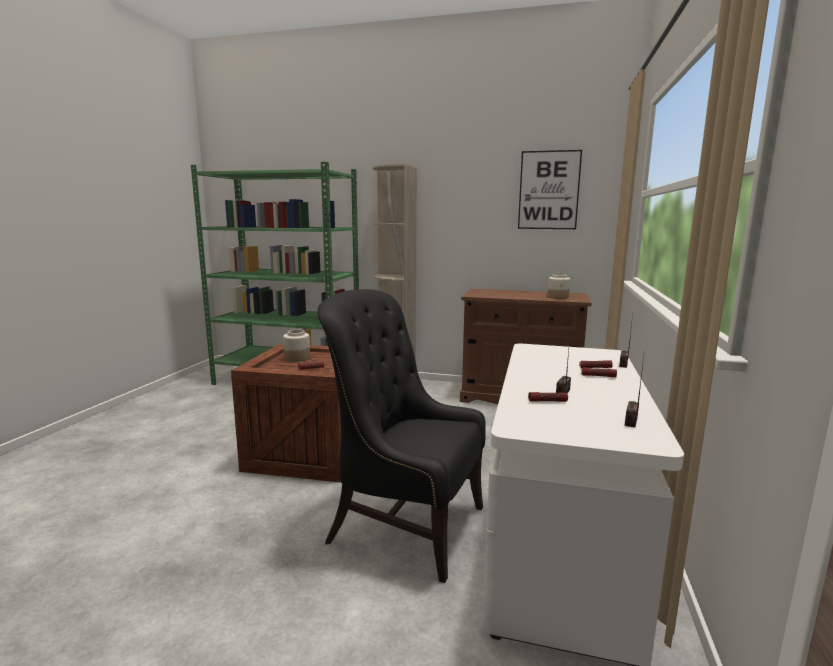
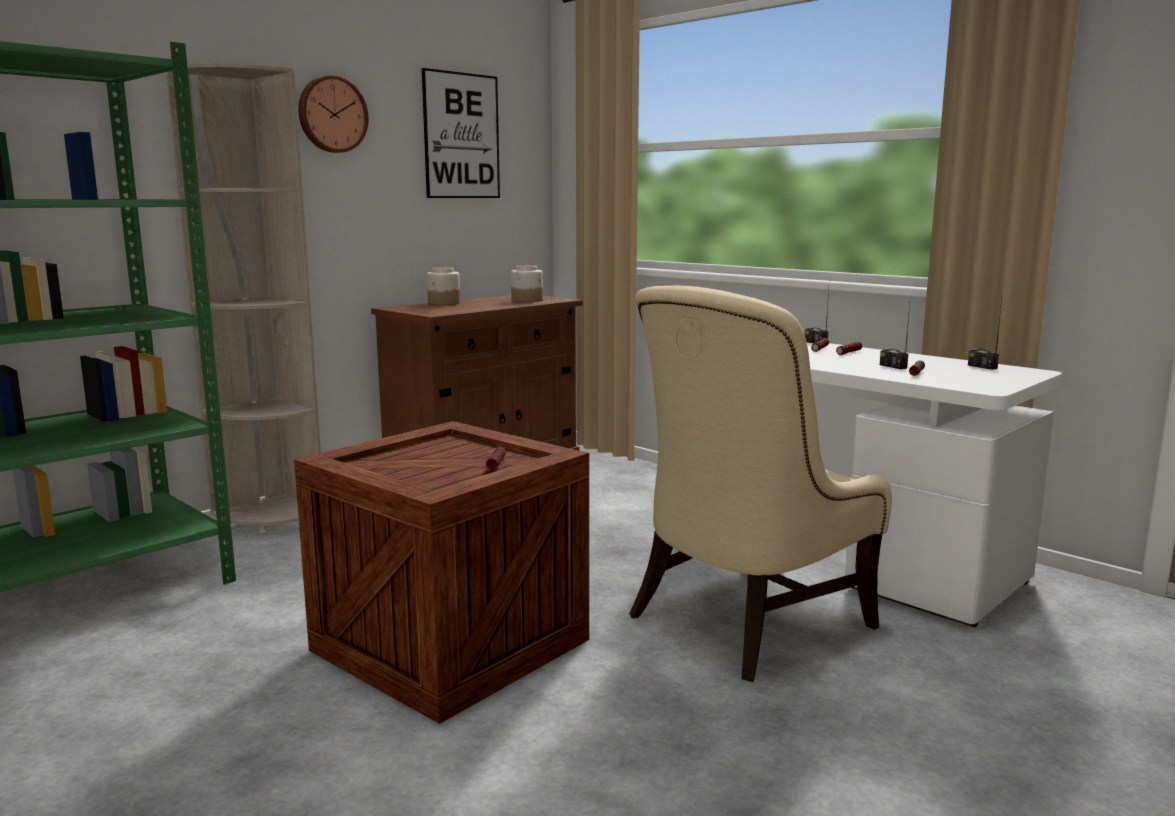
camera: 60 degrees left, 0 degrees up
jar [283,330,310,362] -> jar moved to [427,267,460,305]
black chair [317,289,486,583] -> beige chair [629,286,892,682]
none -> wall clock [298,75,369,153]

